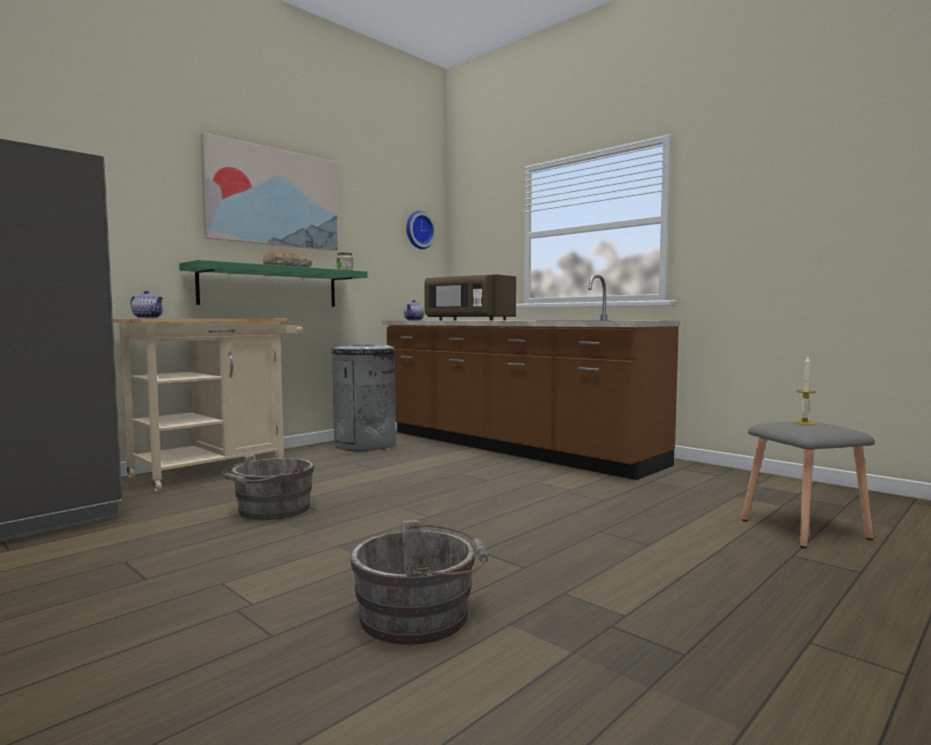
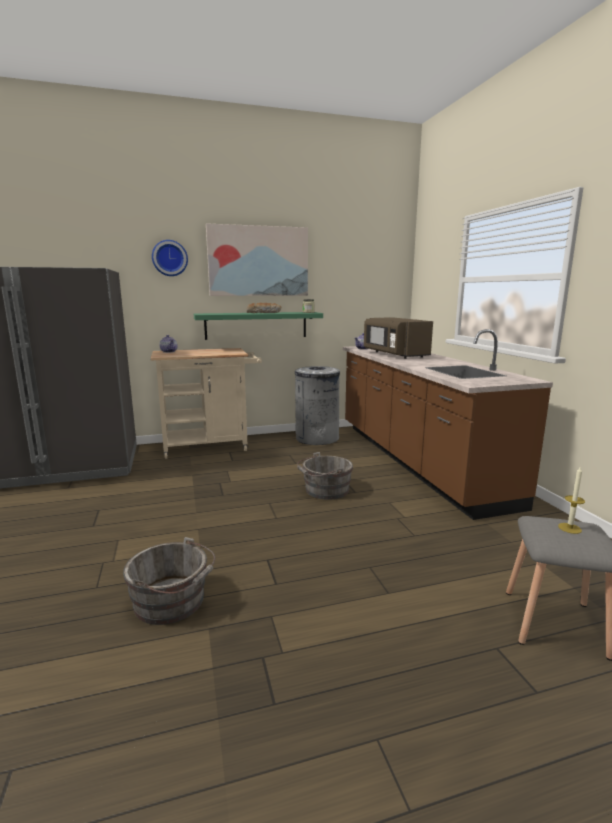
camera: 30 degrees right, 10 degrees up
grey bucket [222,454,314,520] -> grey bucket moved to [297,452,353,500]
wall clock [406,211,436,249] -> wall clock moved to [152,240,188,276]

